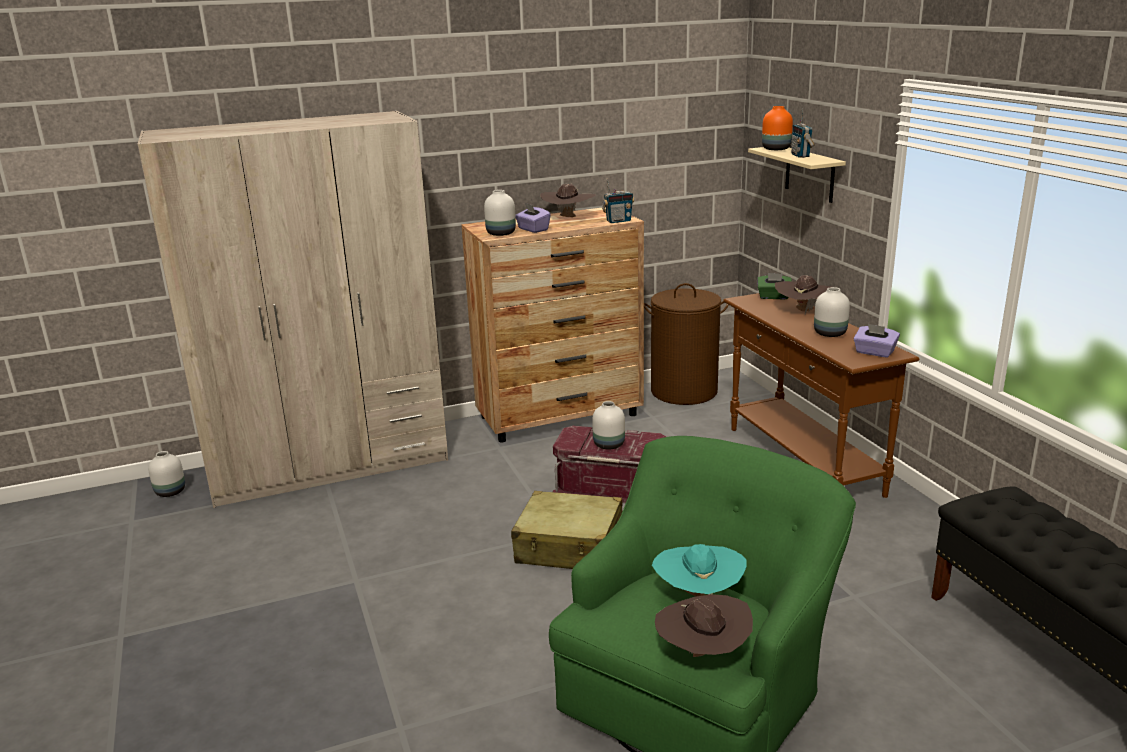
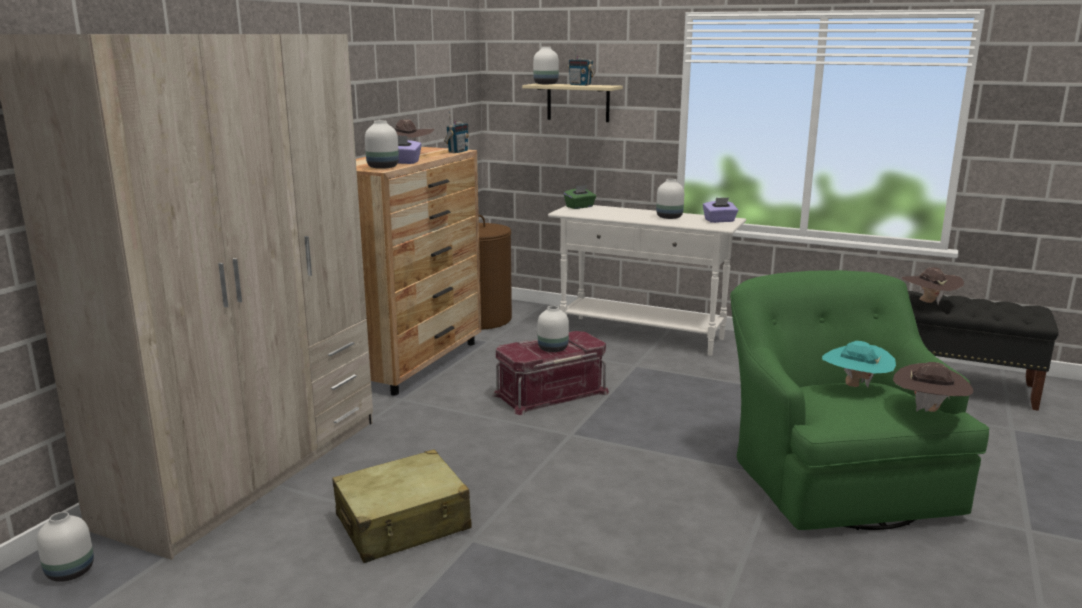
camera: 45 degrees left, 5 degrees down
beige suitcase [511,491,623,569] -> beige suitcase moved to [333,449,472,563]
brown console table [723,293,919,498] -> white console table [548,205,746,356]
orange vase [762,106,793,150] -> white vase [533,47,559,84]
brown hat [775,275,831,314] -> brown hat moved to [902,267,964,305]

